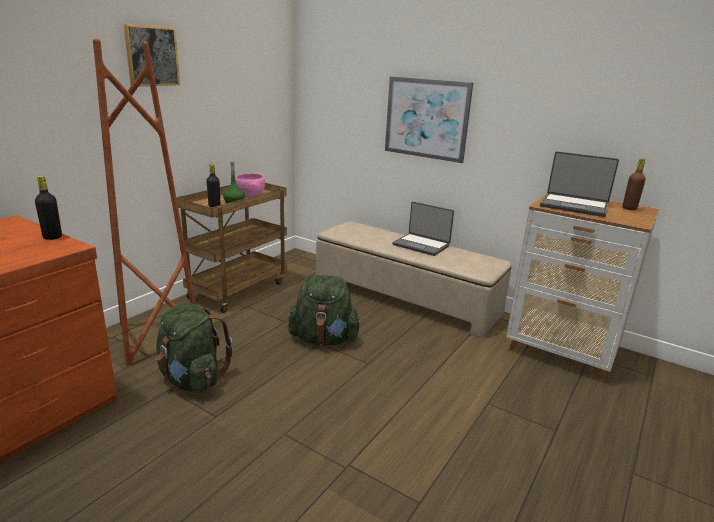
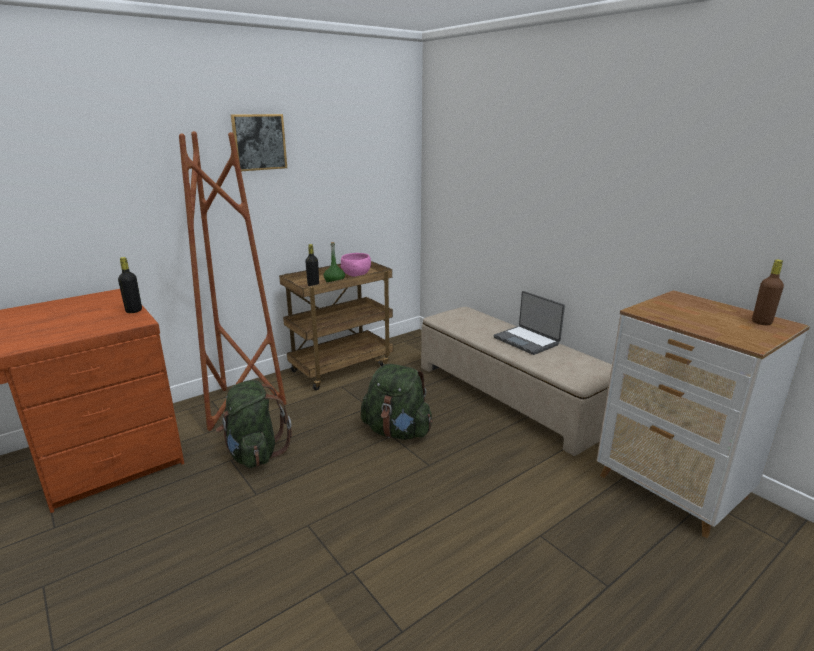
camera: 20 degrees right, 0 degrees up
picture [385,77,473,163] -> none
laptop [540,151,619,217] -> none

